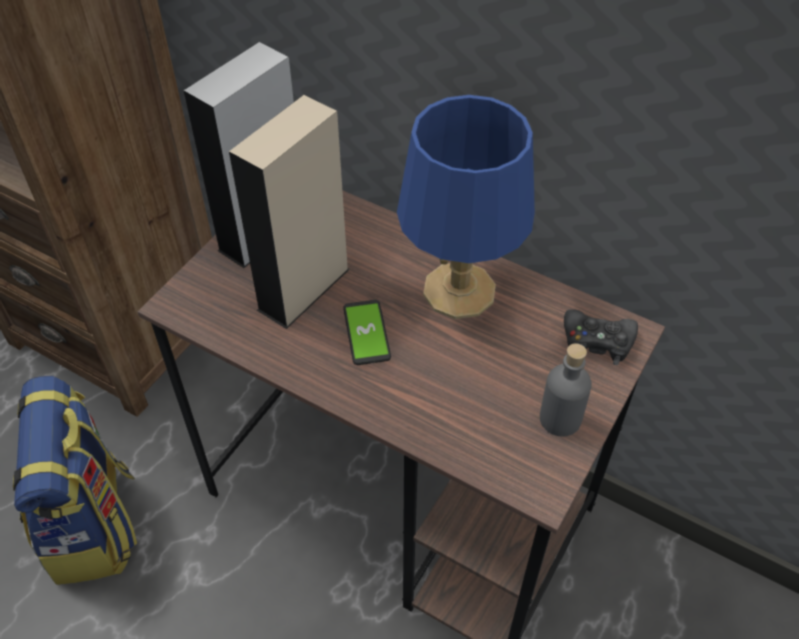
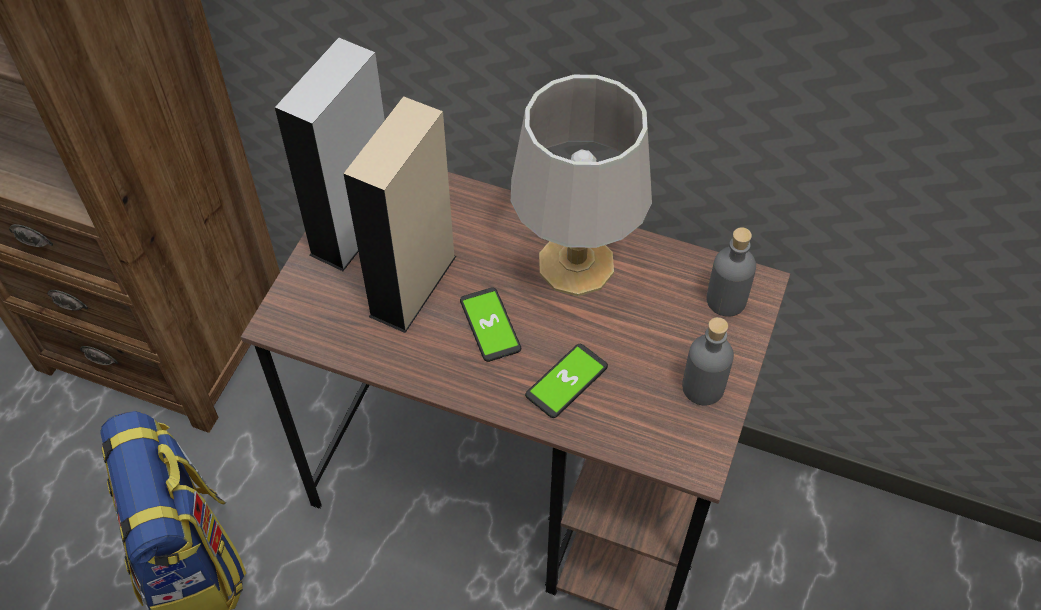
camera: 10 degrees left, 5 degrees up
blue table lamp [397,95,535,319] -> grey table lamp [511,75,652,296]
black game controller [564,309,638,365] -> grey bottle [706,227,756,317]
none -> phone [525,344,608,418]

